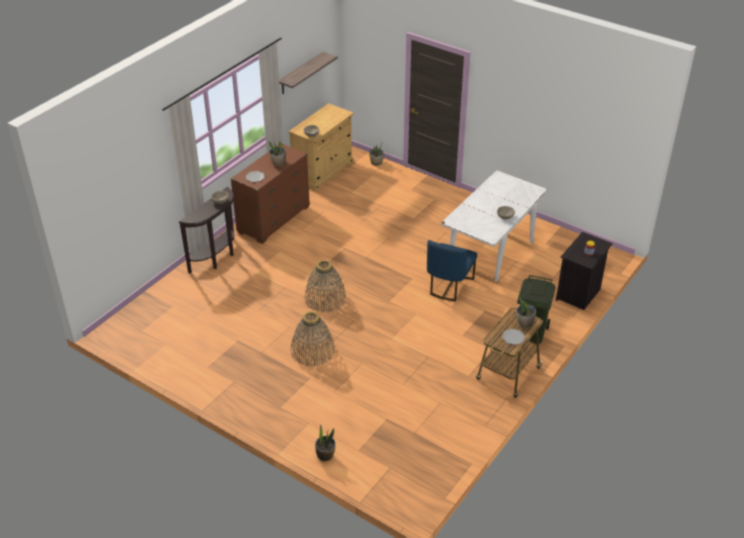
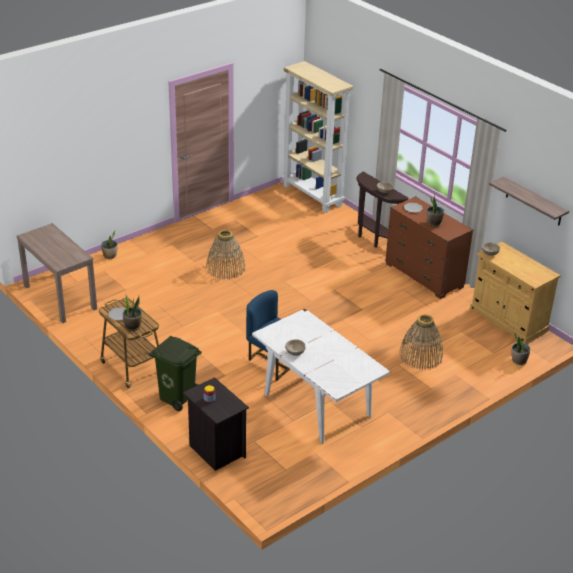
camera: 105 degrees right, 5 degrees down
basket [305,260,346,312] -> basket moved to [399,315,443,370]
none -> brown console table [17,223,97,323]
none -> beige bookcase [282,61,353,213]

